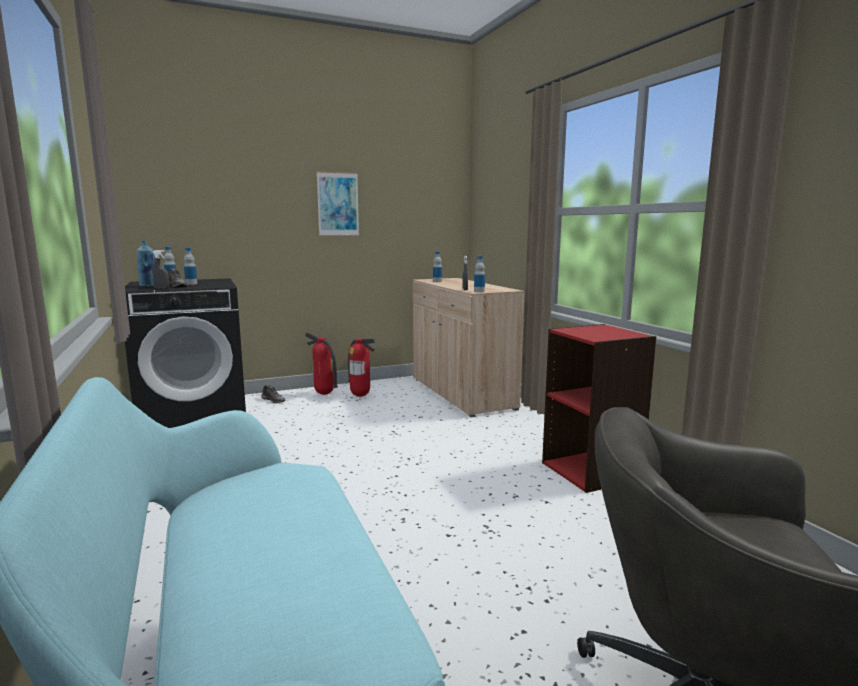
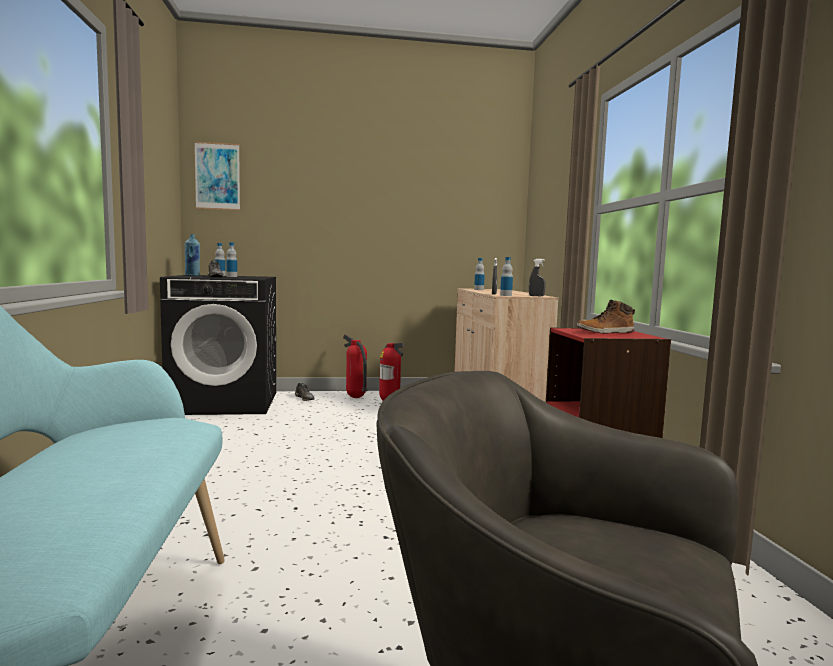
camera: 15 degrees right, 5 degrees down
grey spray bottle [152,250,169,289] -> grey spray bottle moved to [529,259,546,296]
picture [317,171,359,236] -> picture moved to [194,141,240,210]
none -> boot [577,300,635,334]

